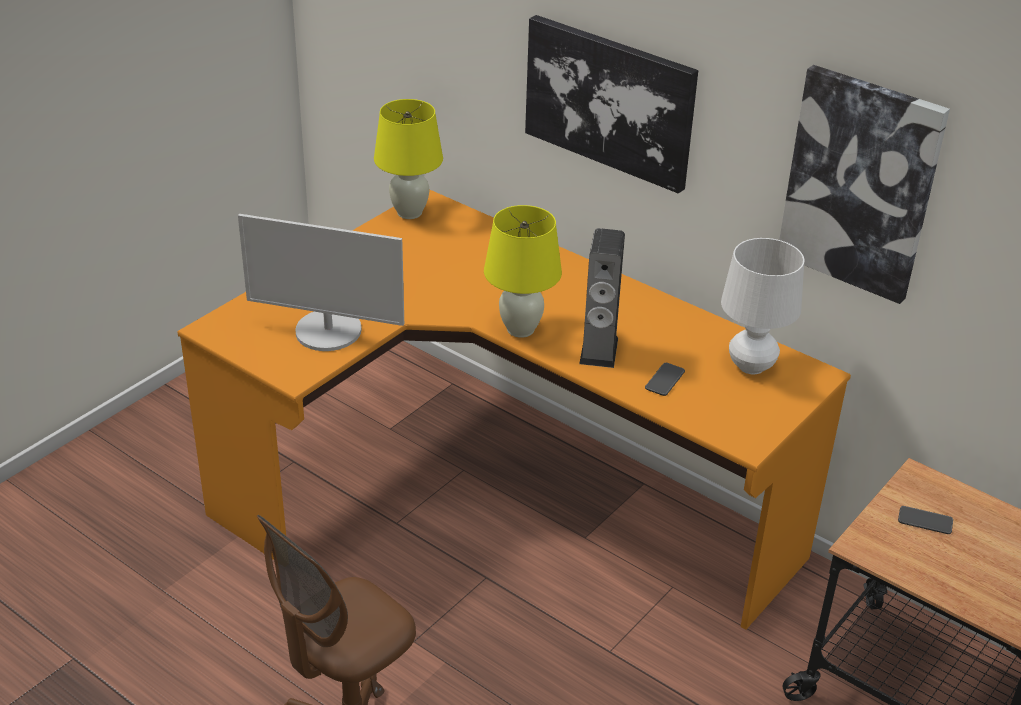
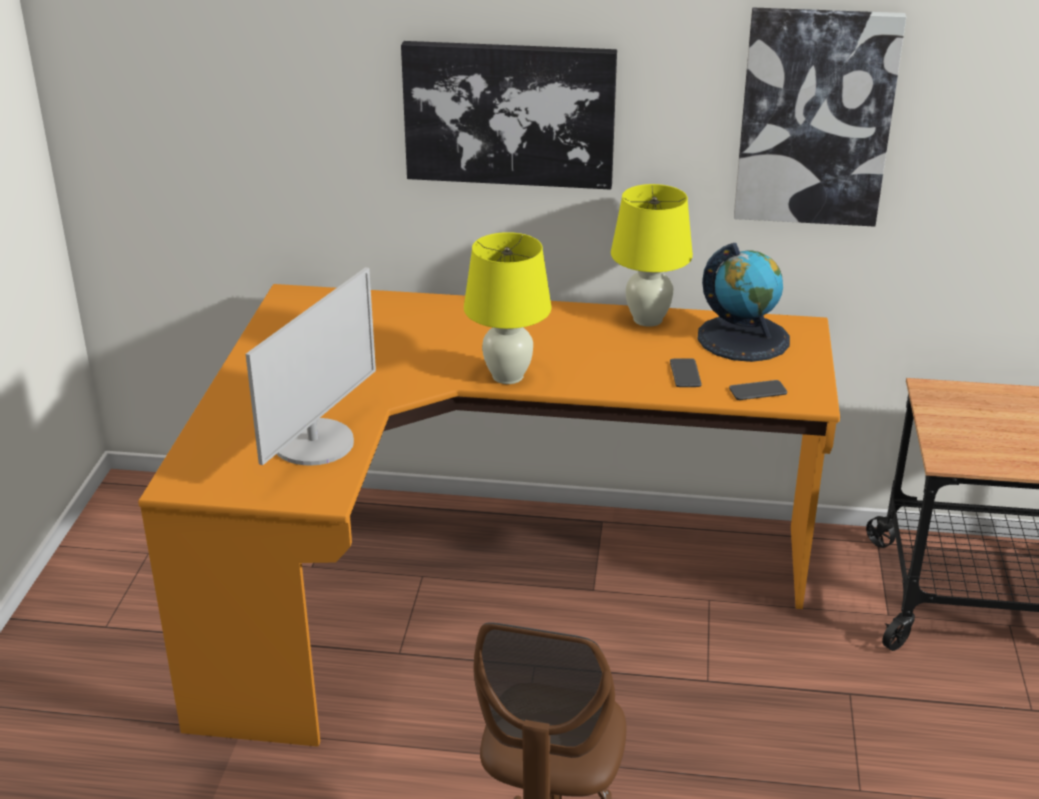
camera: 30 degrees left, 5 degrees down
monitor [238,214,404,351] -> monitor turned 45 degrees counterclockwise [246,267,376,466]
yellow table lamp [374,99,443,219] -> yellow table lamp moved to [611,184,693,327]
speaker [579,228,625,368] -> none
white table lamp [721,238,805,374] -> globe [698,243,790,362]
phone [898,506,953,534] -> phone moved to [729,380,787,400]

